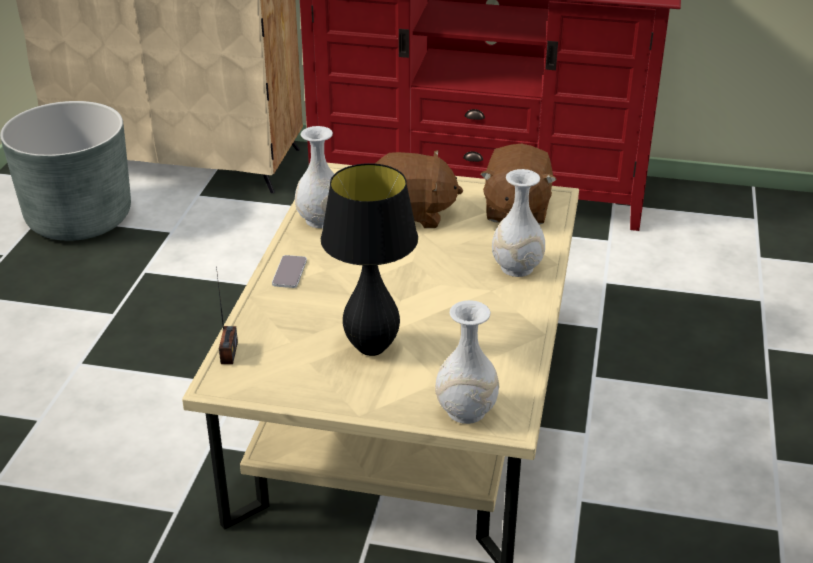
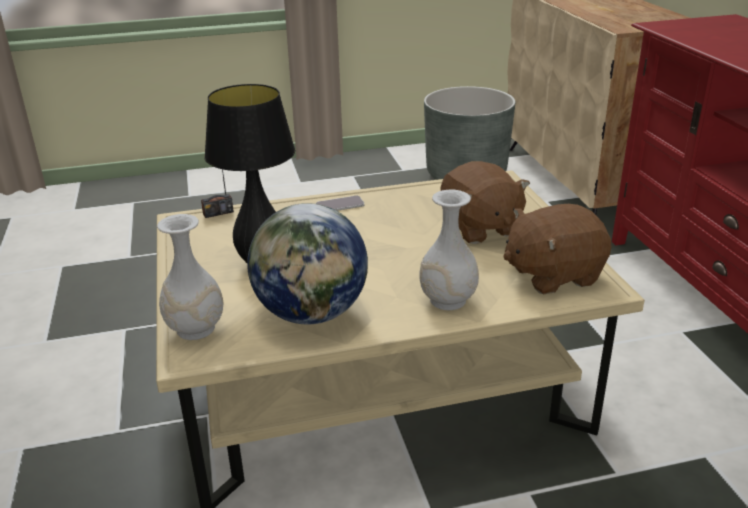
camera: 65 degrees right, 5 degrees down
white vase [295,126,334,228] -> none
none -> globe [248,203,368,324]

